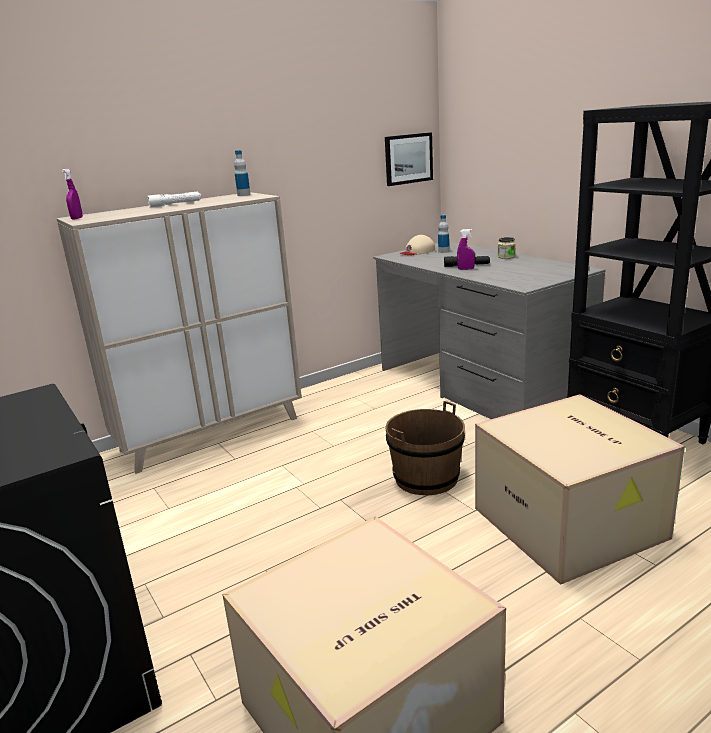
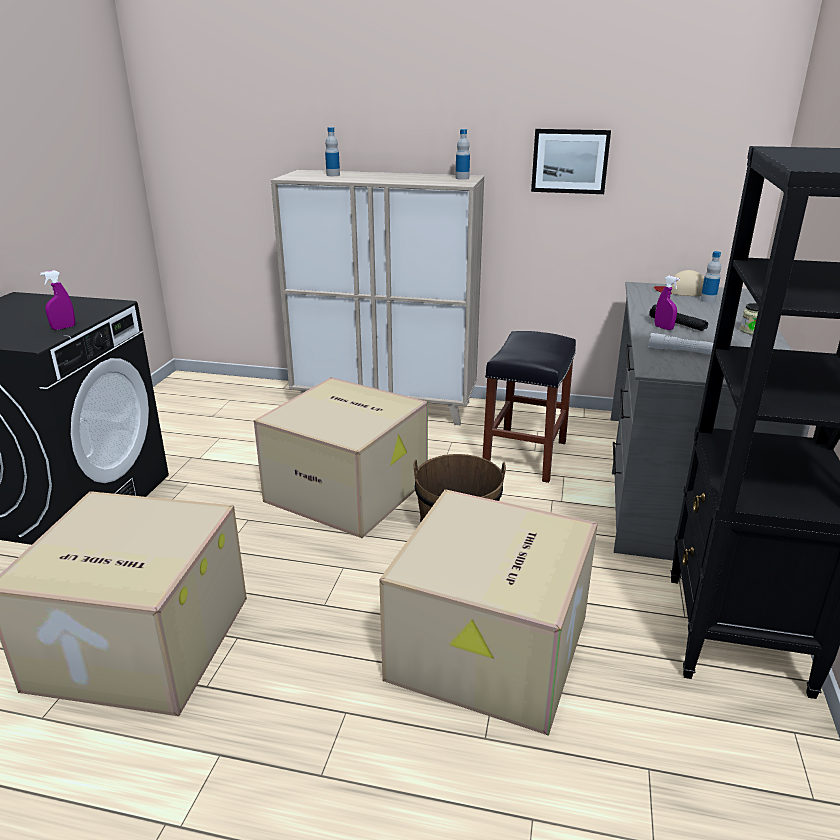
camera: 45 degrees right, 5 degrees up
purple spray bottle [62,168,83,220] -> purple spray bottle moved to [40,270,75,330]
white flashlight [147,192,201,207] -> white flashlight moved to [649,333,713,354]
picture [385,132,433,186] -> picture moved to [531,129,611,194]
none -> cardboard box [254,377,428,538]
none -> bottle [325,127,340,176]
none -> black stool [483,331,576,483]

